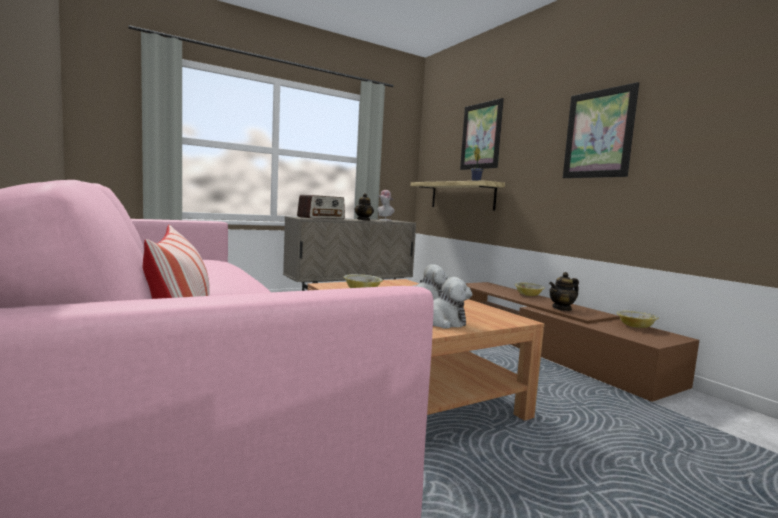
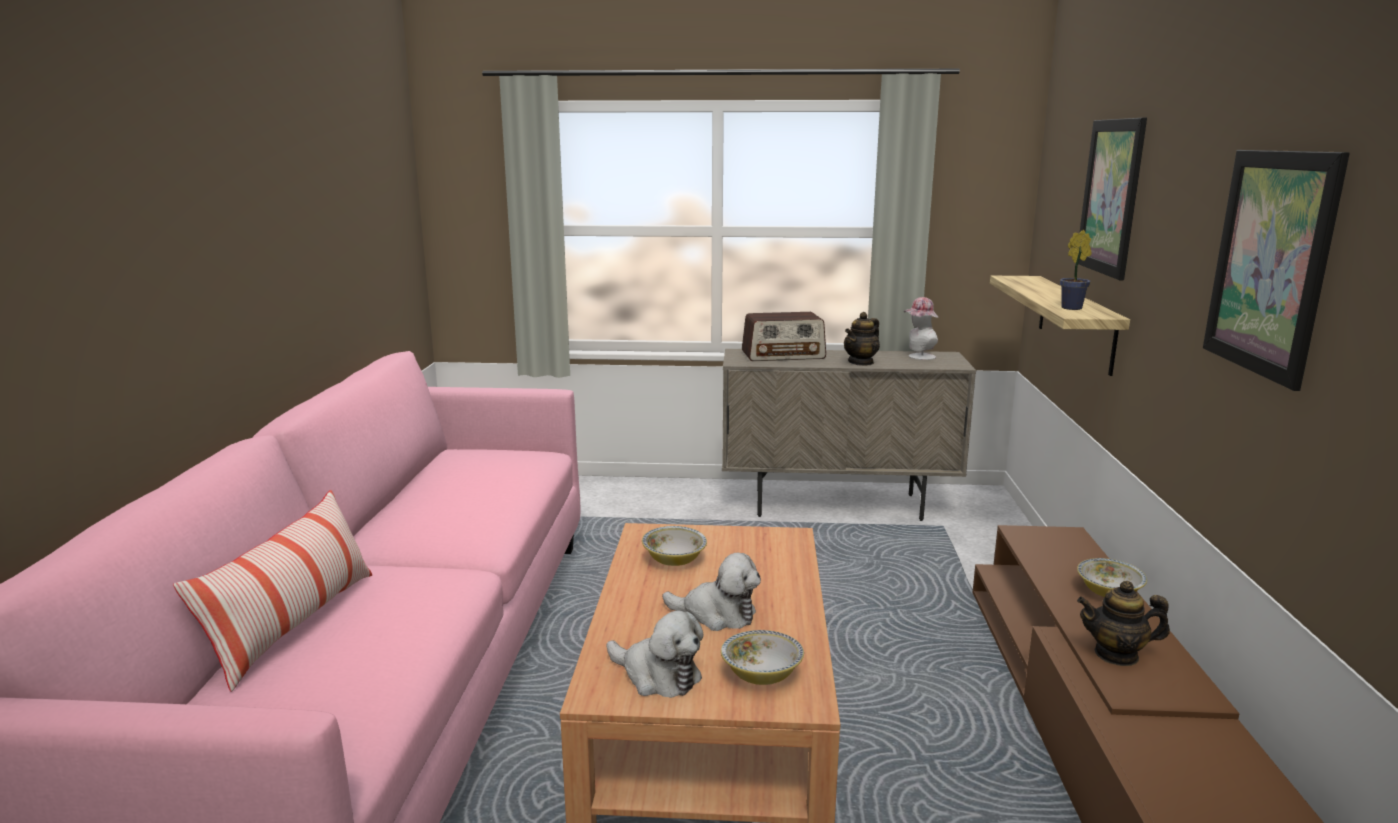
camera: 35 degrees right, 10 degrees up
bowl [617,311,659,328] -> bowl moved to [721,630,804,685]

